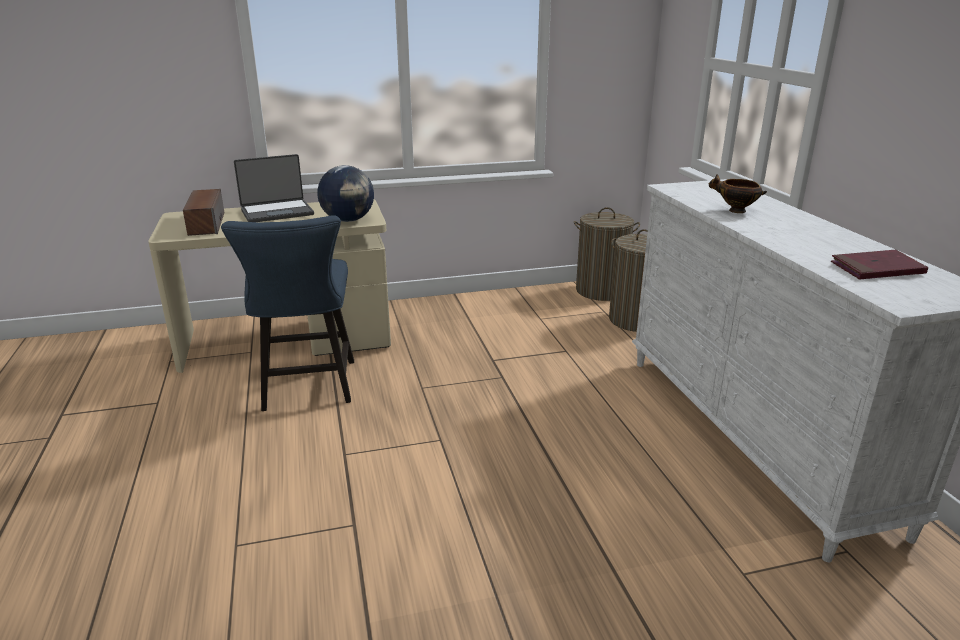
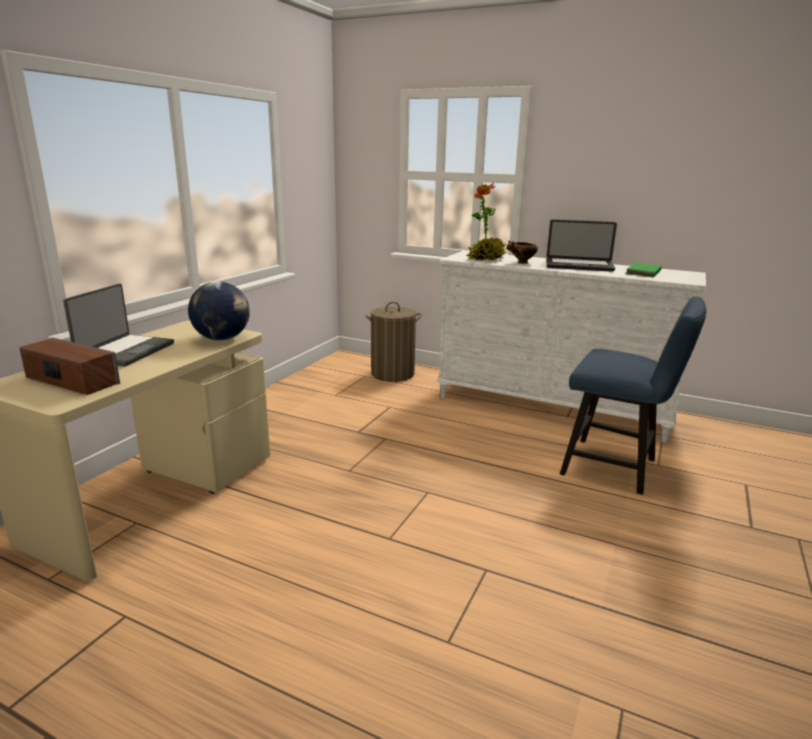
camera: 50 degrees left, 5 degrees down
blue chair [221,215,354,411] -> blue chair moved to [560,296,706,495]
laundry basket [574,207,640,301] -> none
red book [831,250,928,279] -> green book [626,263,662,277]
none -> potted plant [466,183,506,260]
none -> laptop [546,220,617,272]

